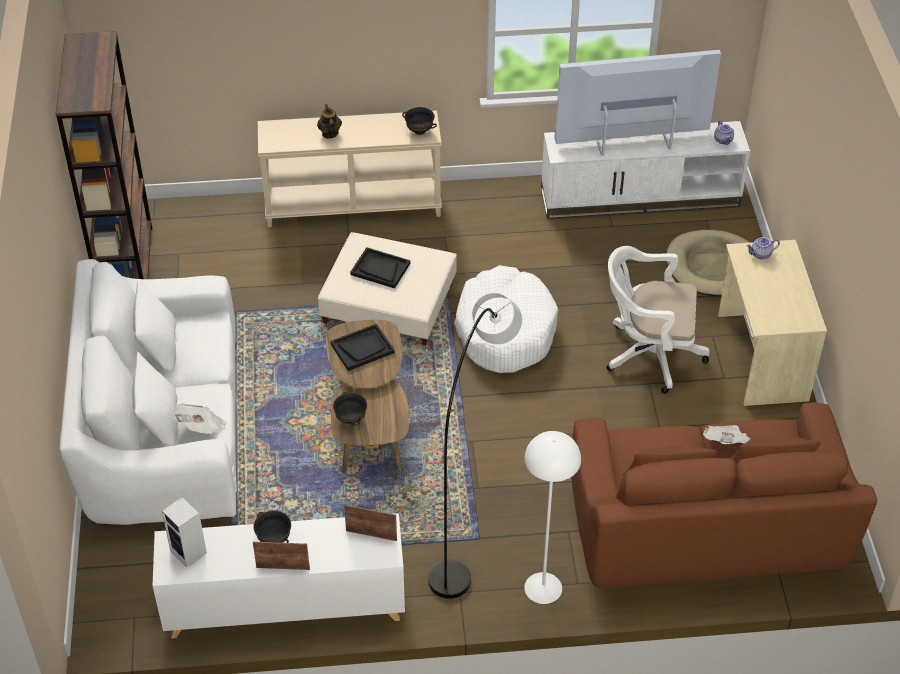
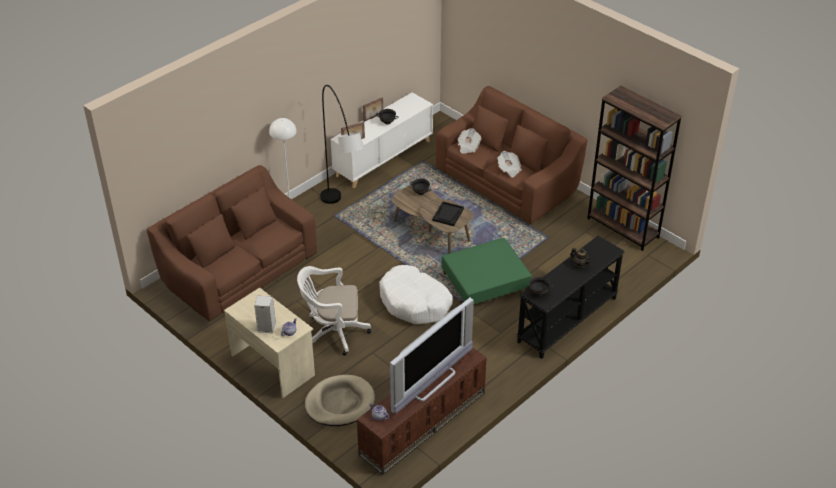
camera: 140 degrees right, 5 degrees down
white sofa [59,259,237,526] -> brown sofa [436,86,587,224]
speaker [162,497,207,567] -> speaker moved to [254,295,276,334]
beige console table [257,111,442,227] -> black console table [517,236,624,359]
beige ottoman [318,232,457,346] -> green ottoman [442,238,532,304]
black tray [350,247,410,289] -> none
white tv stand [541,121,750,219] -> brown tv stand [357,348,487,475]
white office chair [607,246,709,394] -> white office chair turned 150 degrees counterclockwise [297,266,371,356]
newspaper [703,425,750,444] -> newspaper moved to [497,151,522,177]

